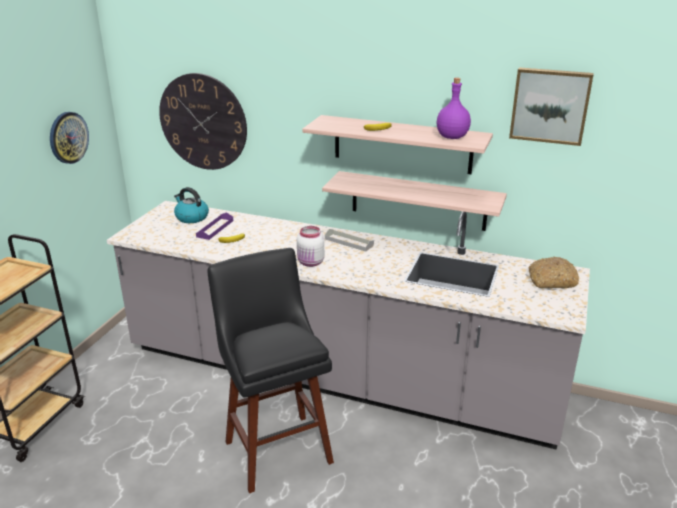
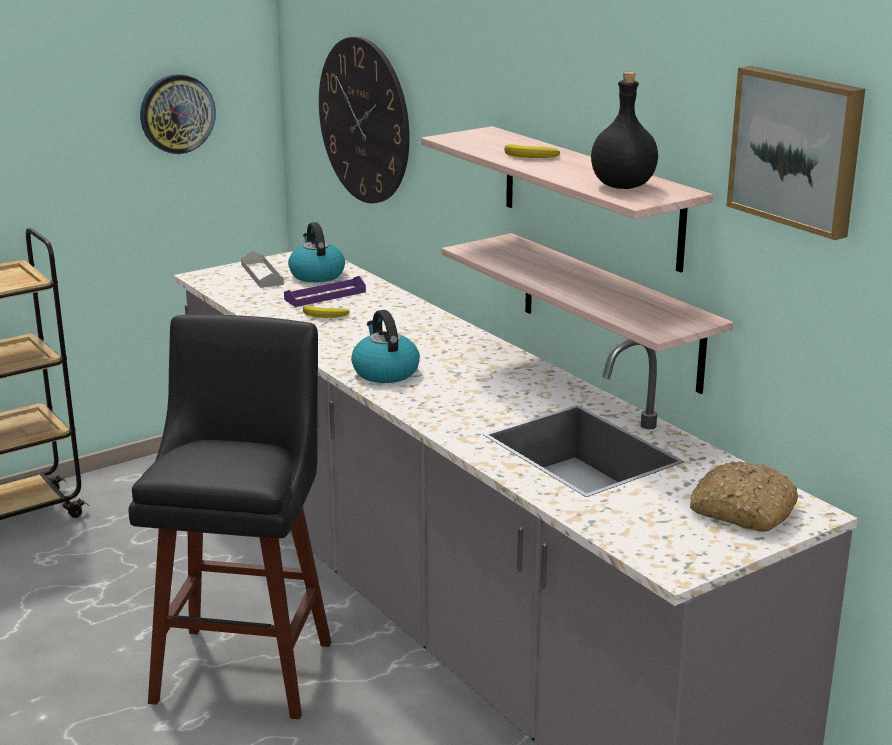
camera: 35 degrees right, 5 degrees down
white jar [297,226,324,267] -> kettle [351,310,420,383]
grey tray [325,229,374,252] -> grey tray moved to [241,251,284,288]
purple bottle [437,78,471,139] -> black bottle [591,72,658,189]

